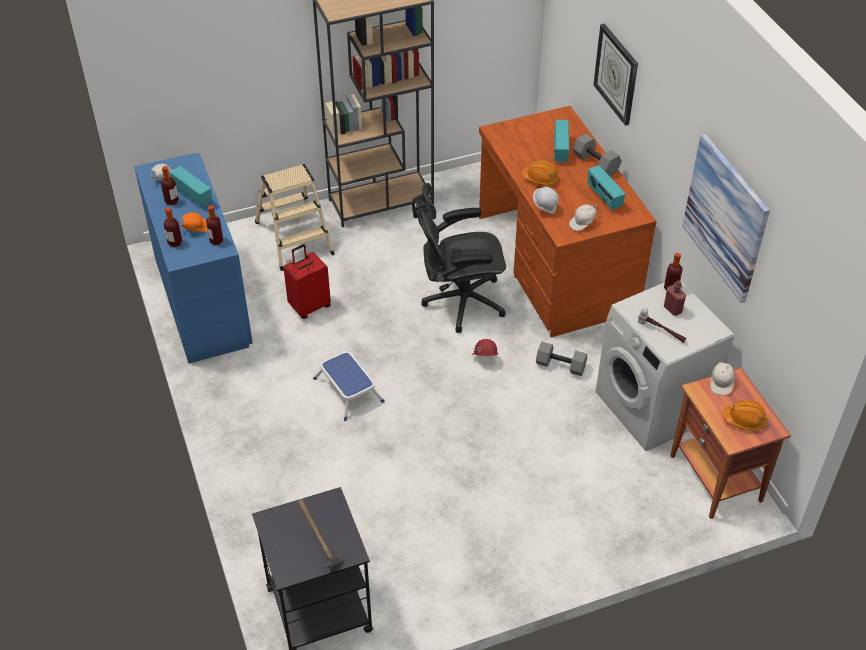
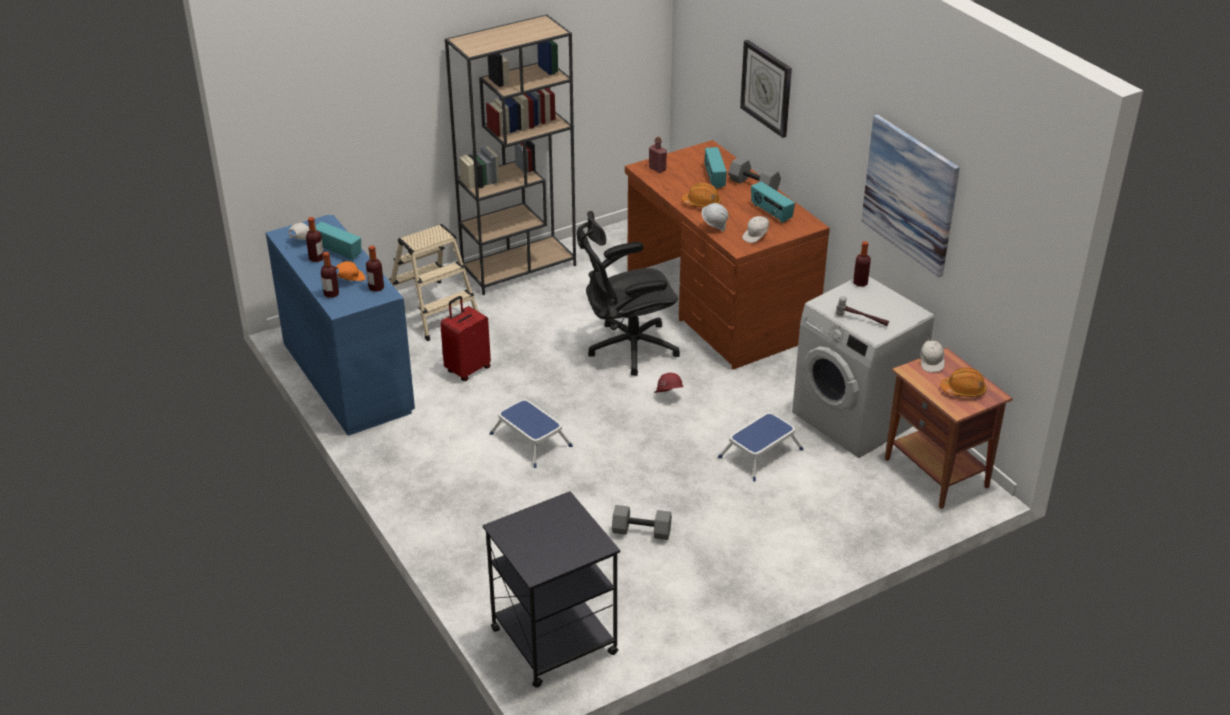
camera: 10 degrees left, 10 degrees down
hammer [297,499,343,568] -> none
grey dumbbell [536,342,587,376] -> grey dumbbell moved to [612,505,672,540]
red bottle [664,280,686,316] -> red bottle moved to [649,136,667,173]
none -> blue step ladder [718,412,804,482]

